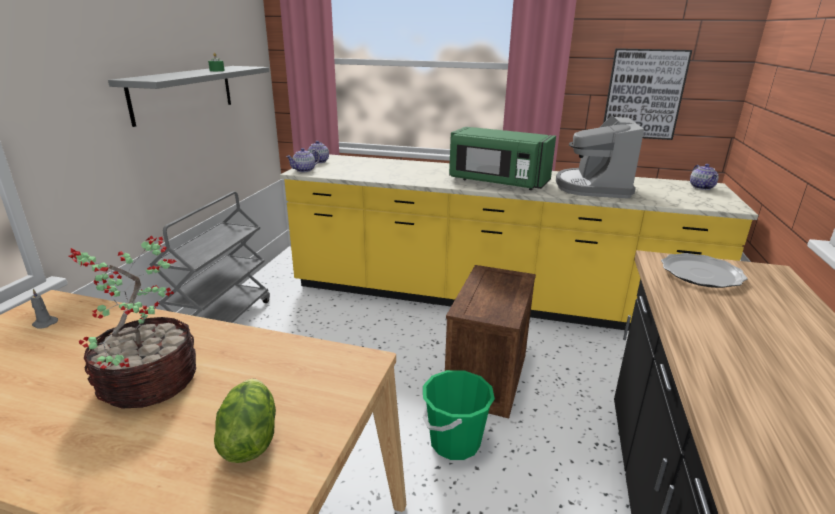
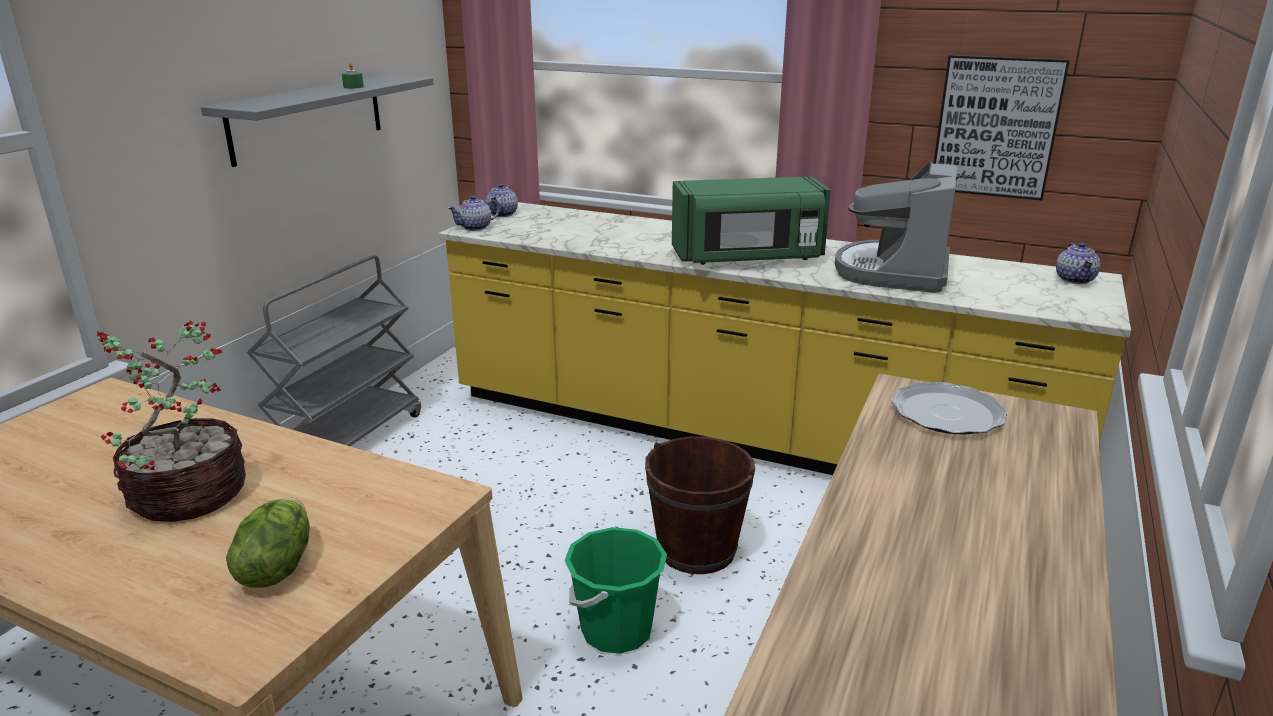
camera: 10 degrees right, 0 degrees up
grey candle [31,289,58,329] -> none
crate [445,265,536,419] -> brown bucket [645,436,755,574]
green microwave [449,127,556,190] -> green microwave turned 45 degrees counterclockwise [672,177,831,265]

